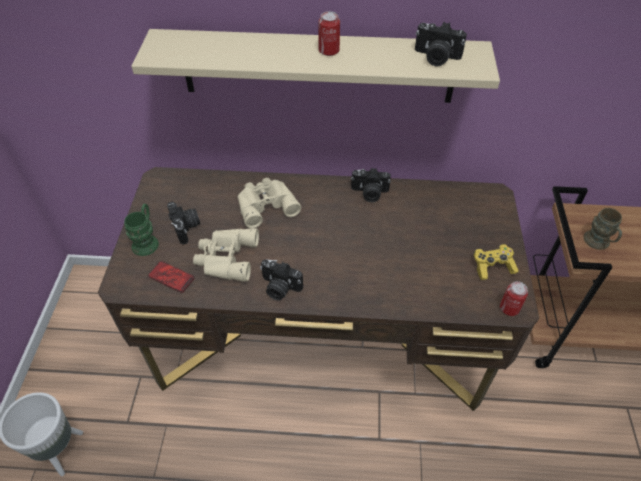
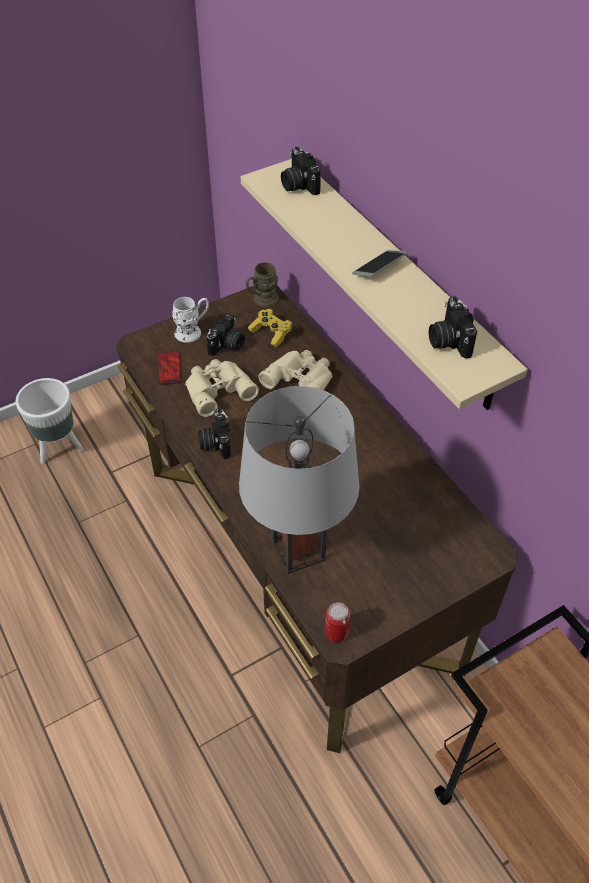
camera: 55 degrees right, 0 degrees up
green mug [124,204,159,256] -> white mug [172,297,209,343]
can [318,11,340,56] -> phone [352,250,407,277]
camera [351,168,391,202] -> camera moved to [281,147,321,195]
yellow game controller [474,244,519,280] -> yellow game controller moved to [248,309,293,347]
brown mug [583,208,622,250] -> brown mug moved to [246,262,279,307]
none -> grey table lamp [239,386,360,574]

